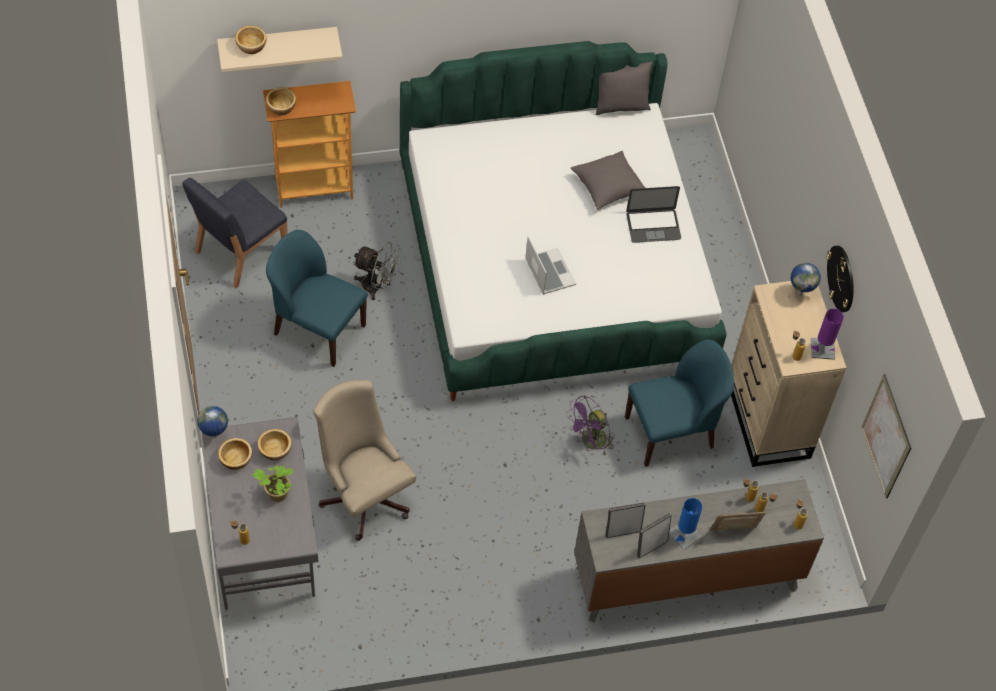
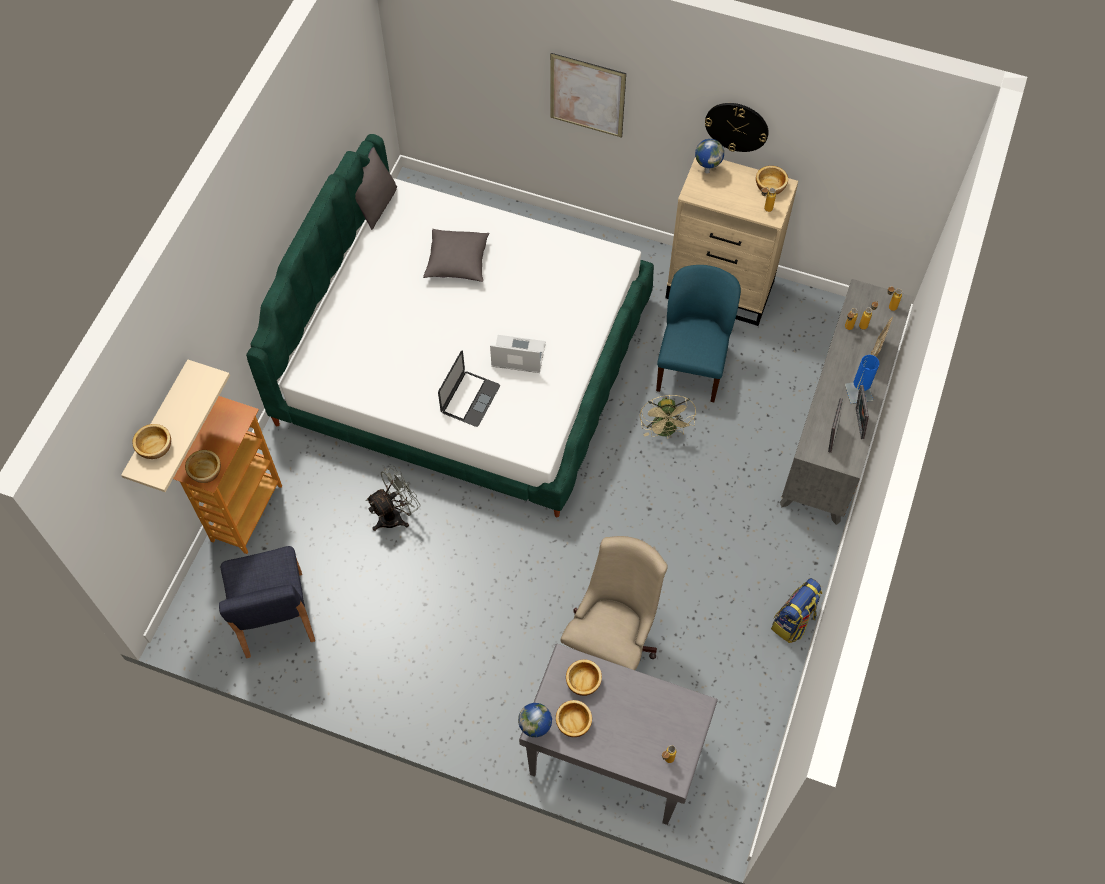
camera: 55 degrees left, 5 degrees up
potted plant [252,465,293,502] -> none
blue chair [266,230,368,367] -> none
beige office chair [313,380,416,541] -> beige office chair turned 120 degrees clockwise [561,536,668,670]
purple fan [566,395,615,456] -> beige fan [639,395,696,439]
laptop [626,186,681,243] -> laptop moved to [438,350,500,427]
purple table lamp [811,309,844,360] -> bowl [756,166,788,194]
picture [862,374,911,499] -> picture moved to [550,53,626,138]
none -> backpack [771,578,822,643]

